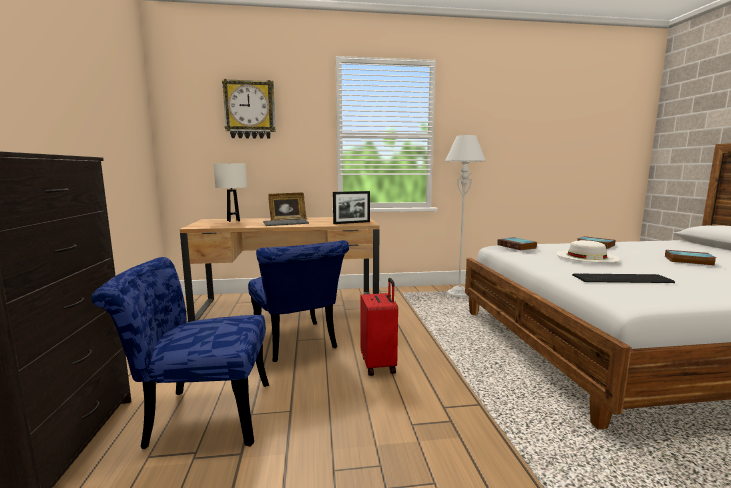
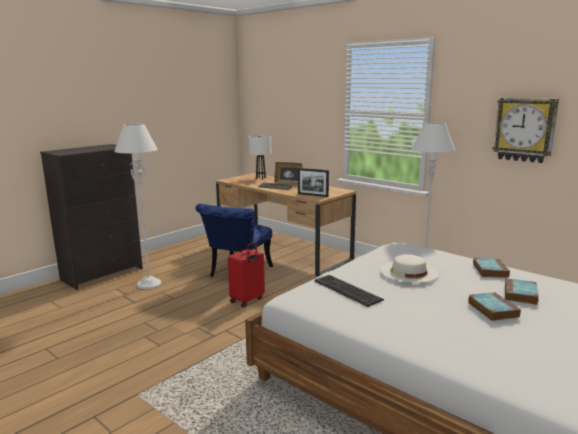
camera: 50 degrees right, 5 degrees up
blue chair [91,257,269,449] -> grey floor lamp [114,124,161,289]
wall clock [222,79,276,139] -> wall clock moved to [493,98,559,163]
book [497,237,537,250] -> book moved to [505,278,539,305]

